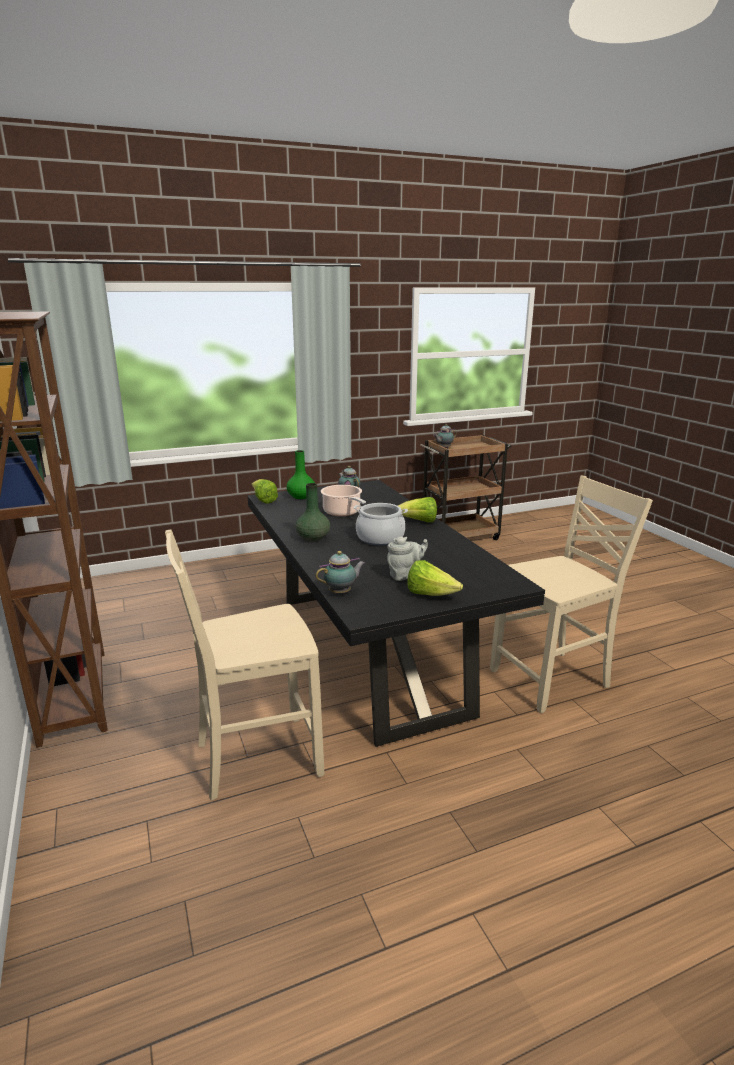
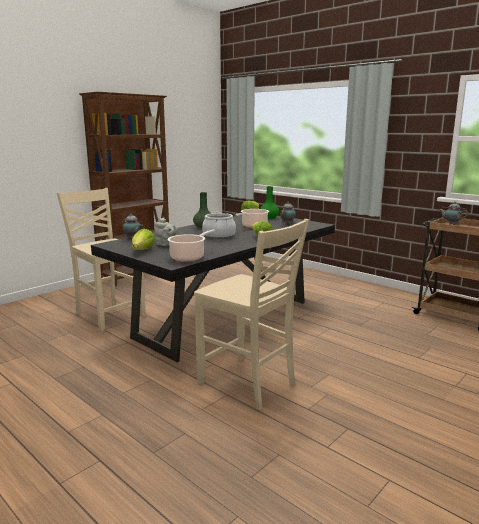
camera: 65 degrees right, 5 degrees down
none -> cooking pot [167,229,215,261]

